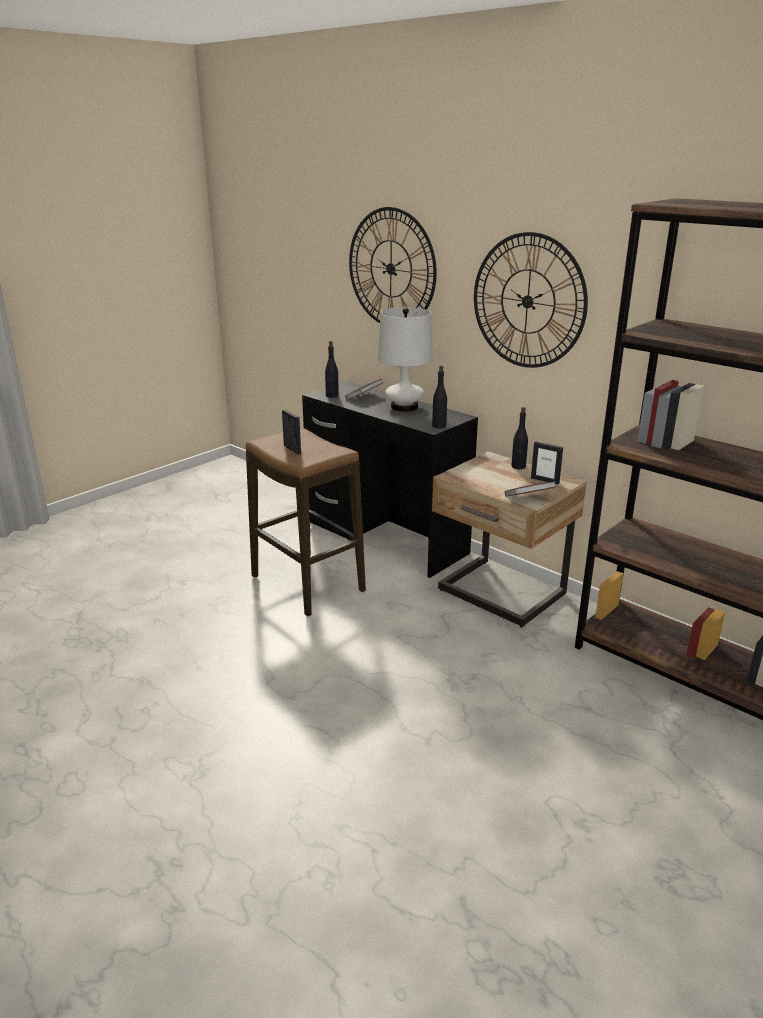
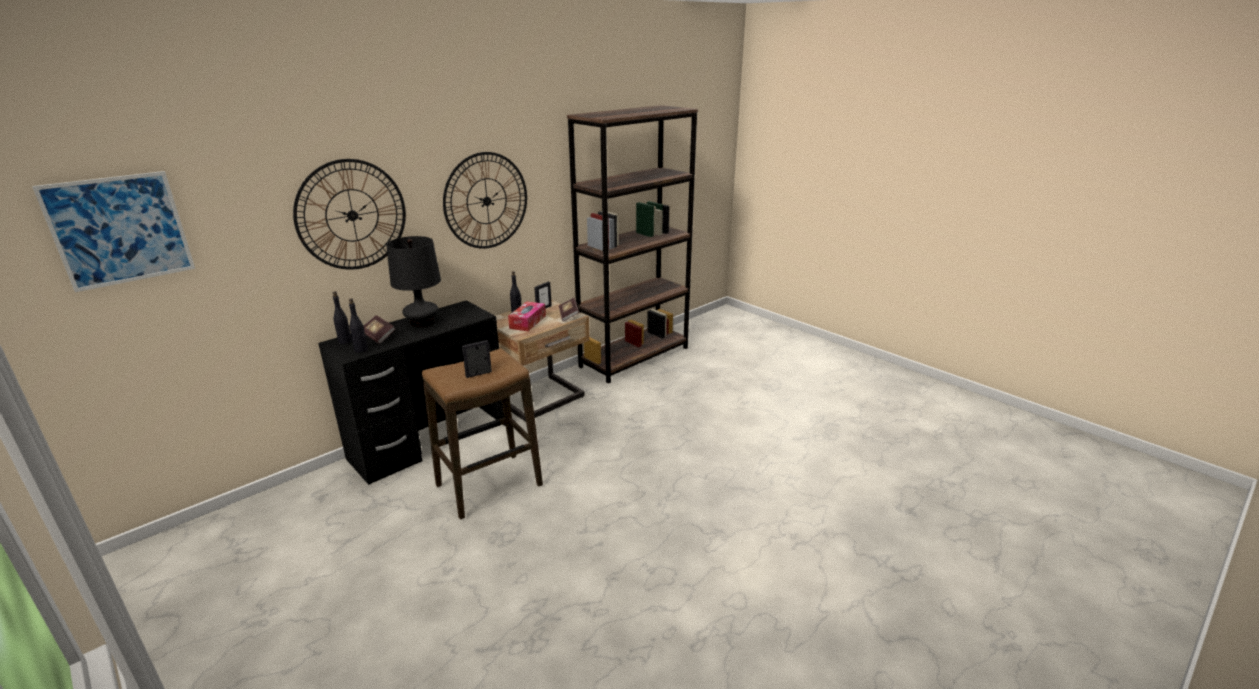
camera: 85 degrees left, 0 degrees up
white table lamp [378,307,433,412] -> black table lamp [386,236,441,327]
black bottle [432,366,447,428] -> black bottle moved to [333,291,352,344]
none -> picture [32,171,195,292]
none -> tissue box [508,301,546,331]

